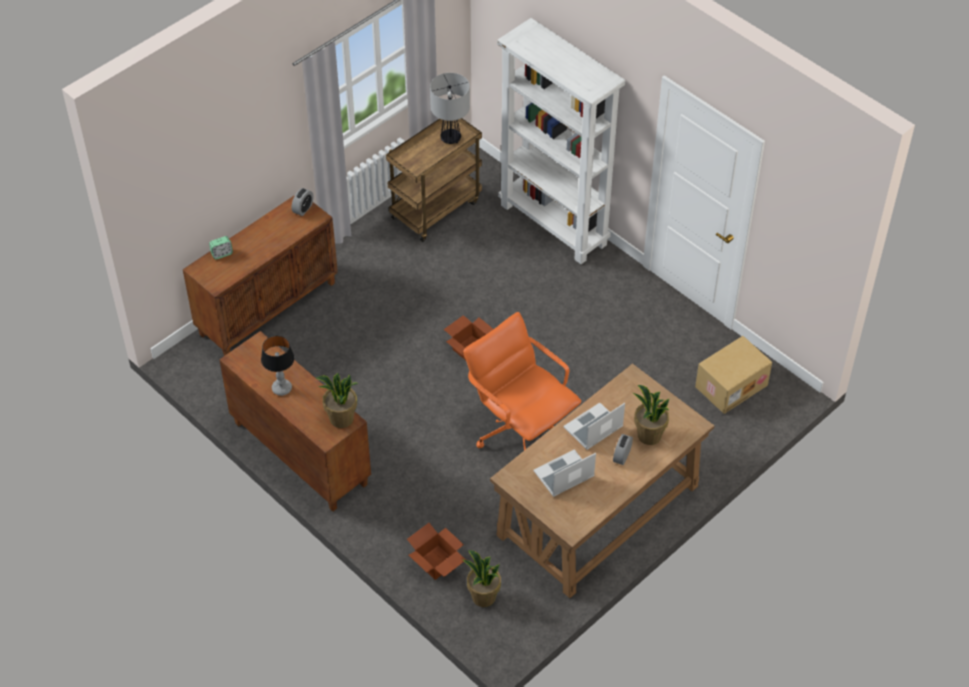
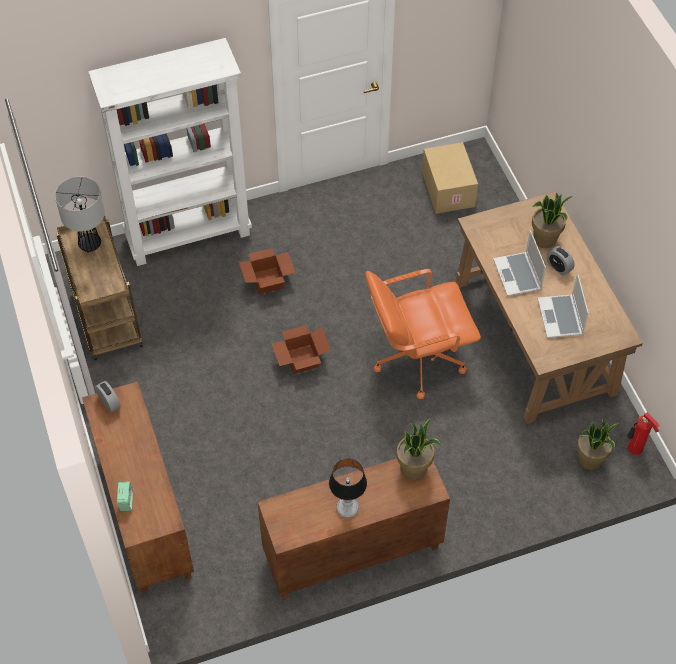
camera: 65 degrees left, 5 degrees up
cardboard box [407,523,466,580] -> cardboard box moved to [238,248,296,294]
none -> fire extinguisher [627,412,660,455]

